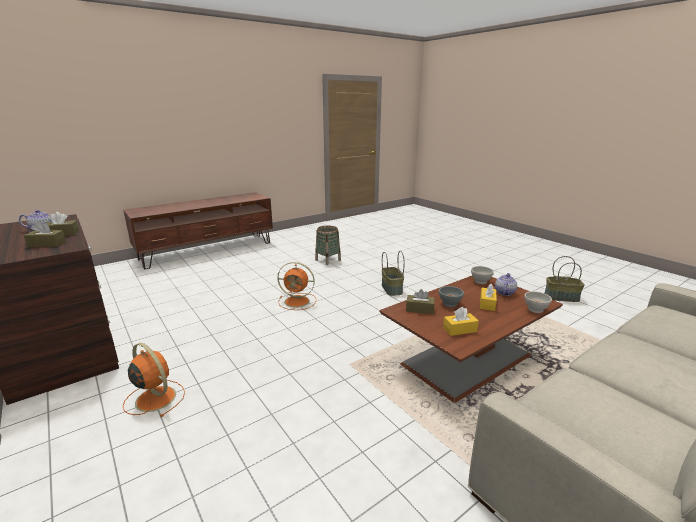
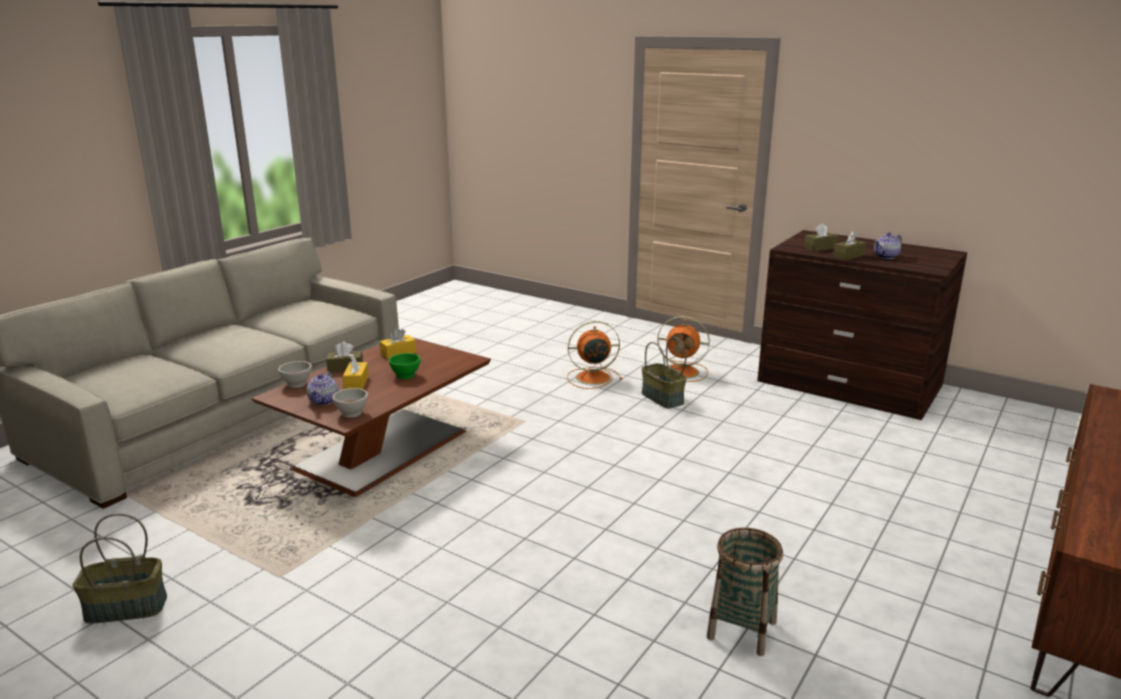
camera: 160 degrees right, 0 degrees up
orange fan [277,262,316,310] -> orange fan moved to [567,321,622,389]
basket [382,251,405,296] -> basket moved to [642,337,687,409]
brown tissue box [406,289,435,314] -> brown tissue box moved to [326,341,363,372]
grey bowl [439,286,464,307] -> green bowl [389,353,421,379]

